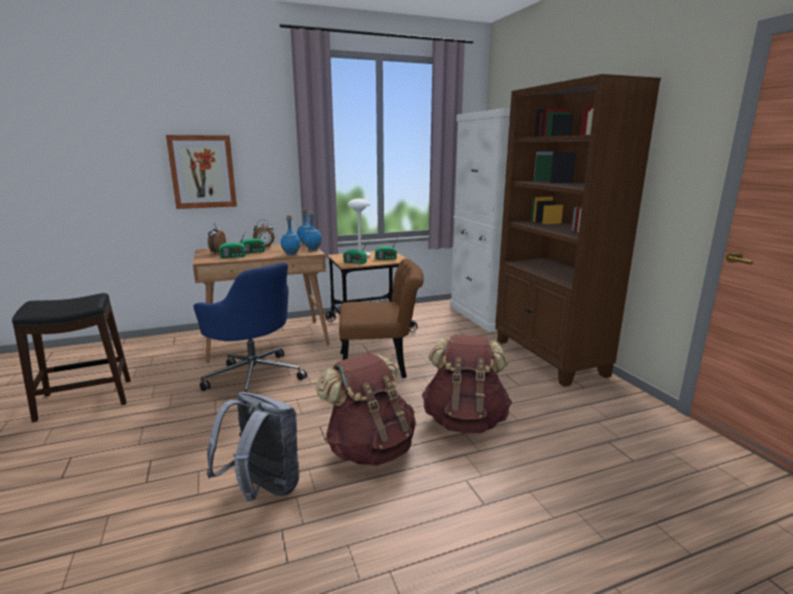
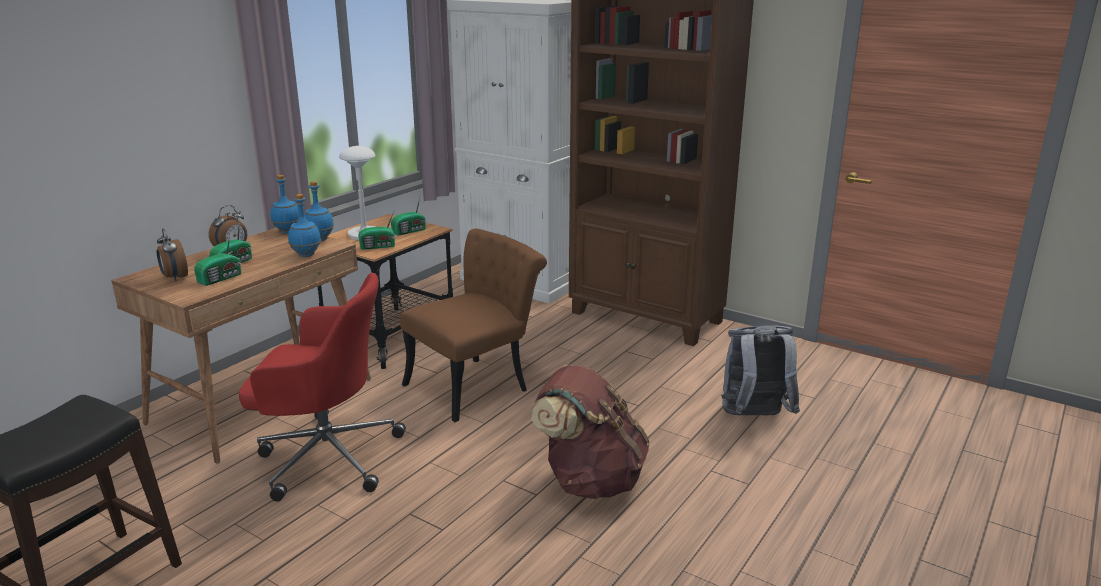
camera: 35 degrees left, 5 degrees up
picture [166,135,237,209] -> none
blue office chair [193,262,307,393] -> red office chair [239,273,406,501]
grey backpack [207,392,299,502] -> grey backpack moved to [721,325,800,416]
brown backpack [422,334,512,433] -> none

